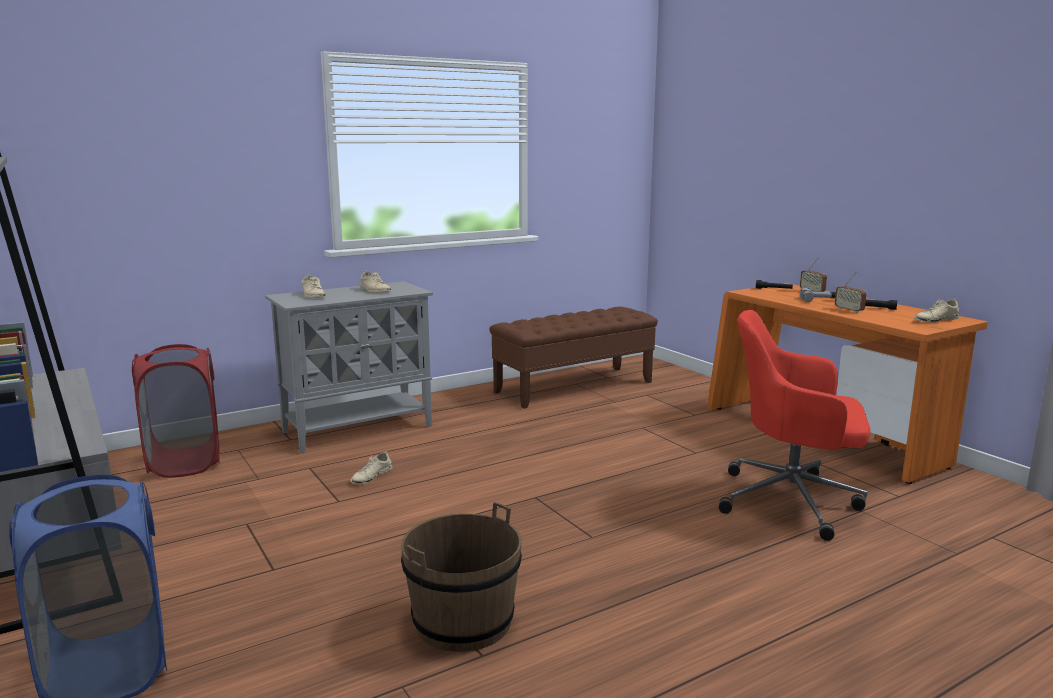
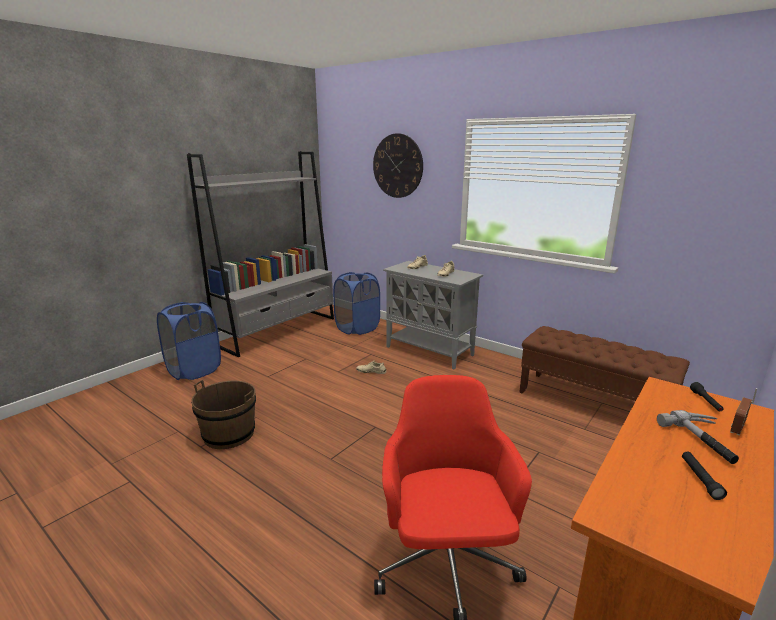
camera: 70 degrees right, 5 degrees up
red laundry basket [132,344,219,478] -> blue laundry basket [333,272,380,335]
radio [835,271,867,313] -> none
beige shoe [913,299,959,323] -> none
none -> wall clock [373,133,423,198]

